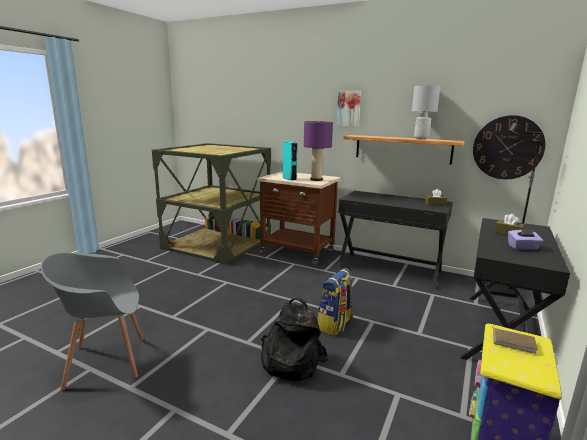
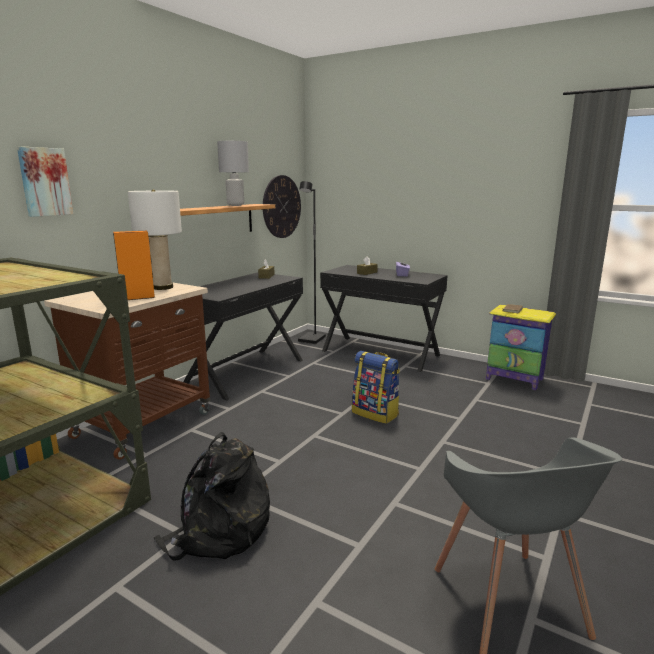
camera: 85 degrees left, 0 degrees up
black backpack [261,298,328,381] -> black backpack moved to [154,432,270,561]
turquoise speaker [283,142,297,181] -> orange speaker [113,231,155,300]
purple table lamp [304,121,333,181] -> white table lamp [128,190,182,290]
picture [336,90,361,127] -> picture moved to [17,146,73,217]

